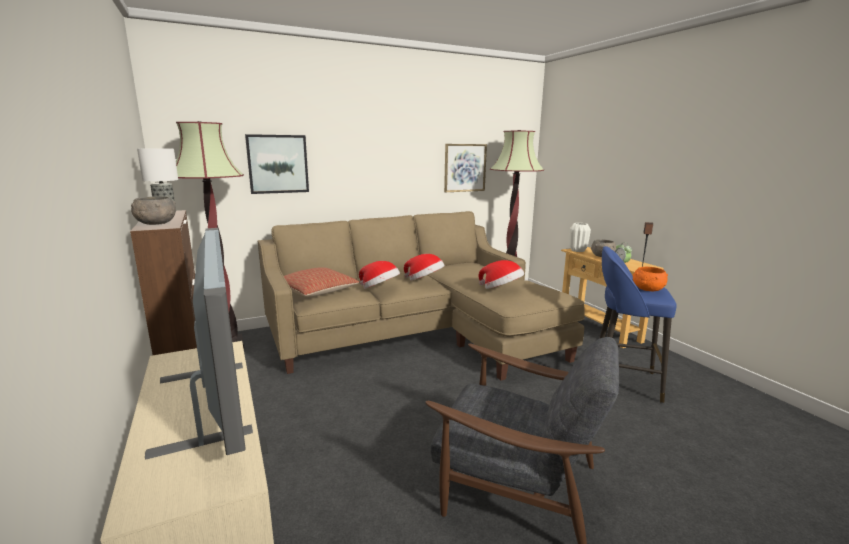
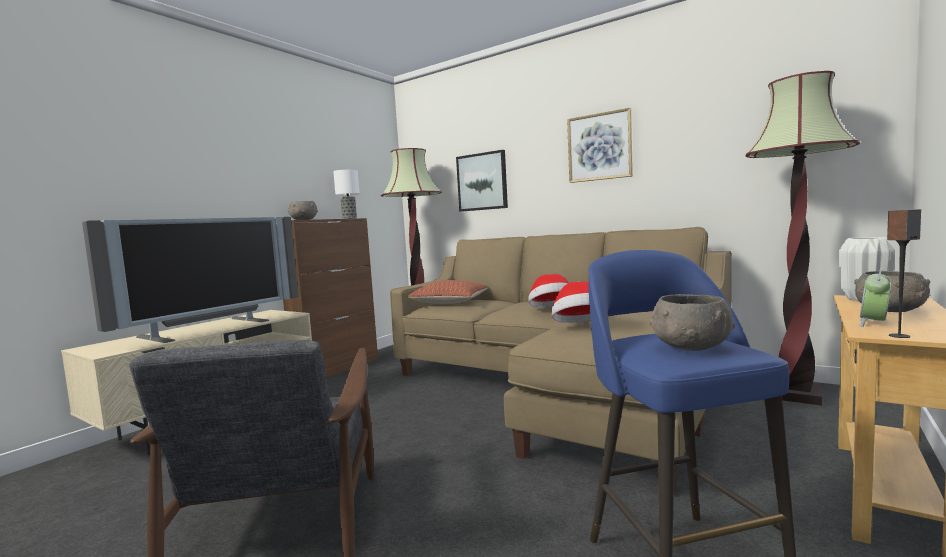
camera: 60 degrees right, 10 degrees down
hat [359,261,400,289] -> none
picture [444,144,487,192] -> picture moved to [567,108,633,183]
orange bowl [633,267,668,291] -> grey bowl [649,294,735,351]

